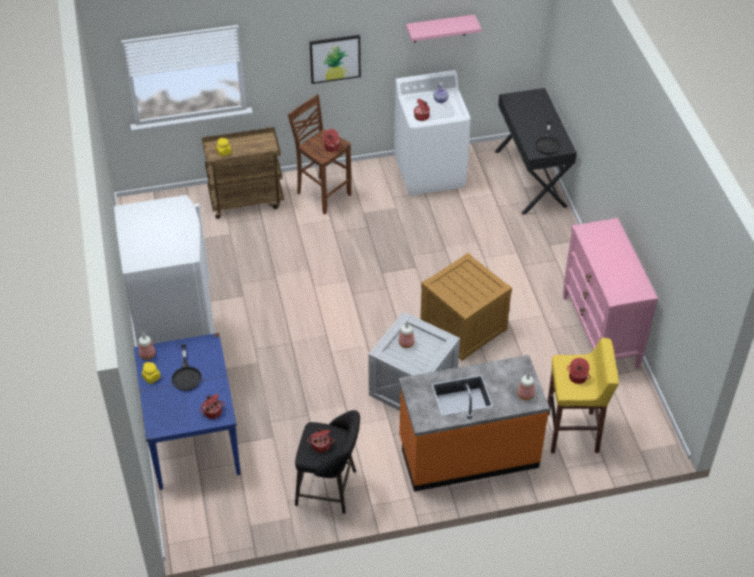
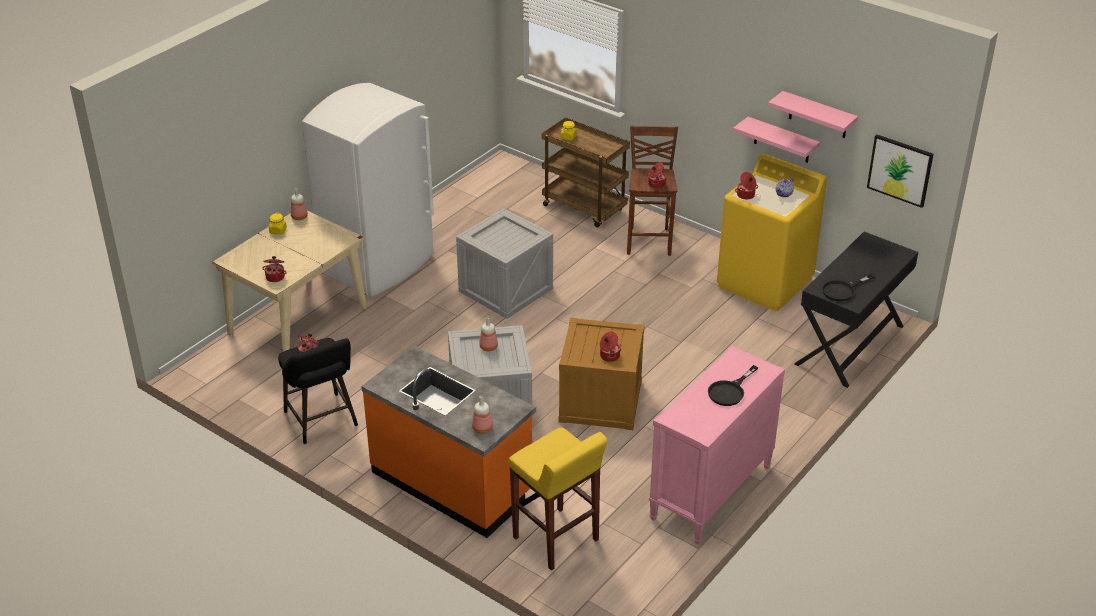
camera: 50 degrees right, 10 degrees down
blue dining table [134,333,241,490] -> beige dining table [212,211,367,352]
black frying pan [171,344,202,391] -> black frying pan moved to [708,365,758,406]
picture [309,35,361,84] -> picture moved to [867,134,933,208]
white washing machine [394,70,471,196] -> yellow washing machine [717,154,827,312]
cooking pot [567,358,591,384] -> cooking pot moved to [600,331,621,362]
none -> crate [456,208,553,319]
none -> pink shelf [733,117,820,163]

